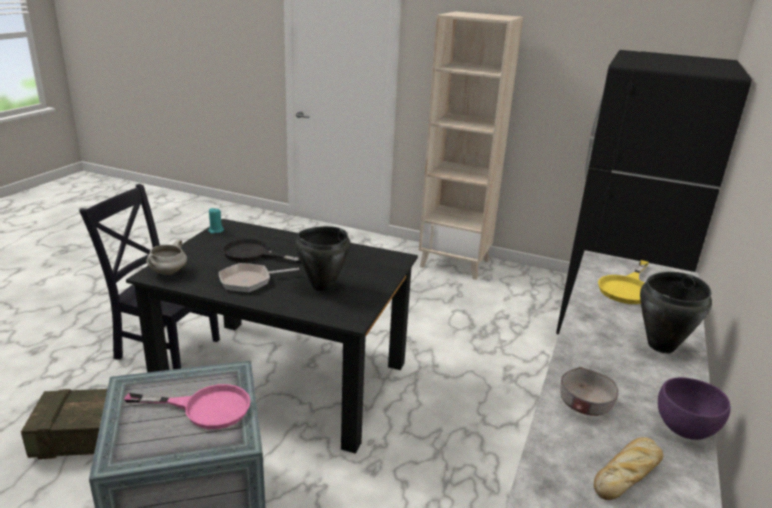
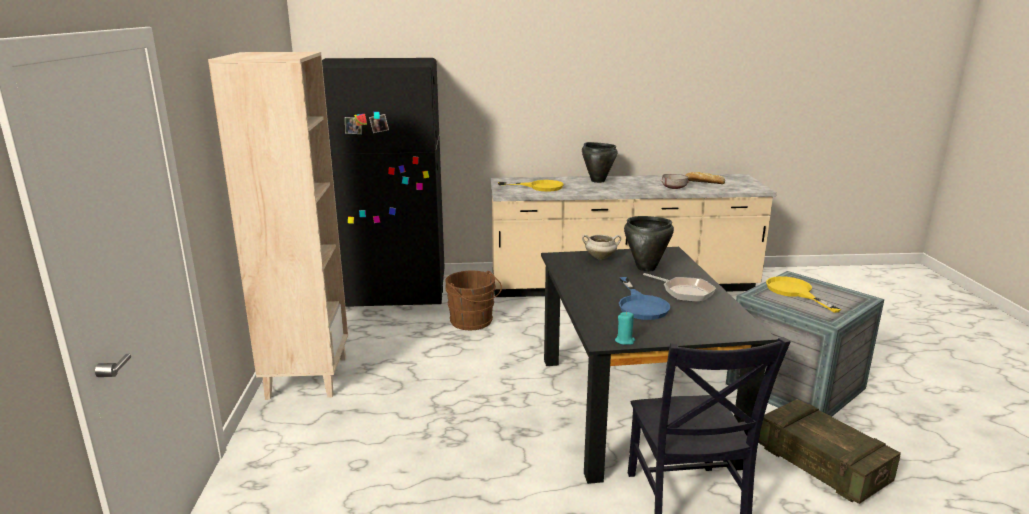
camera: 115 degrees left, 5 degrees down
pink frying pan [124,384,251,429] -> yellow frying pan [766,276,841,313]
white cooking pot [147,239,187,275] -> white cooking pot moved to [582,234,621,259]
black frying pan [222,239,302,264] -> blue frying pan [619,277,670,320]
purple bowl [658,377,731,440] -> none
none -> brown bucket [445,271,502,330]

